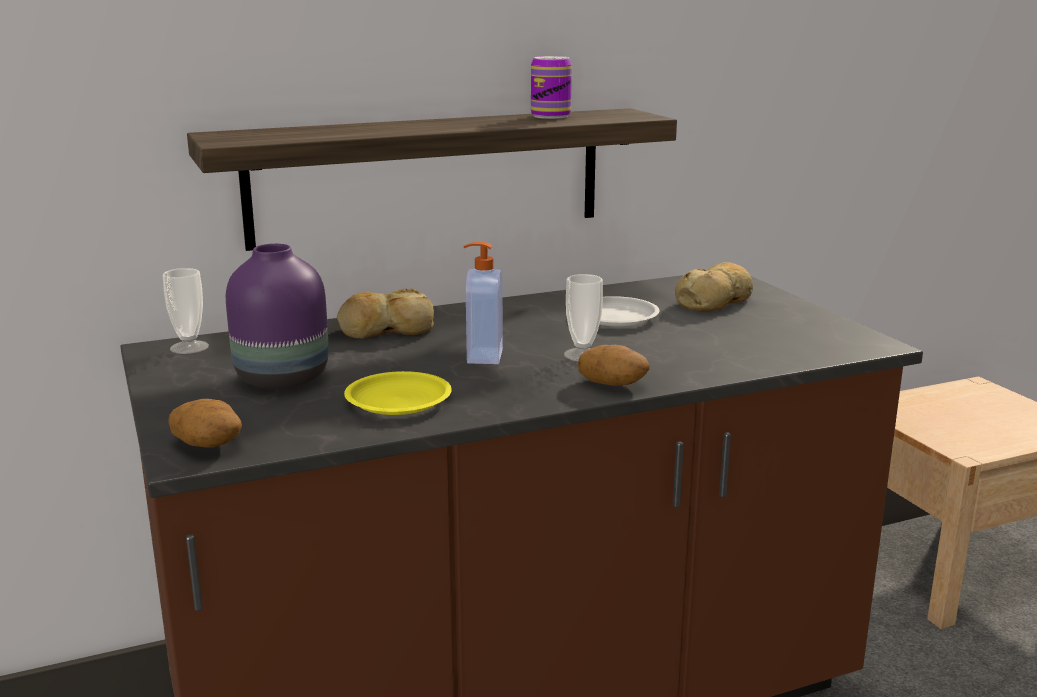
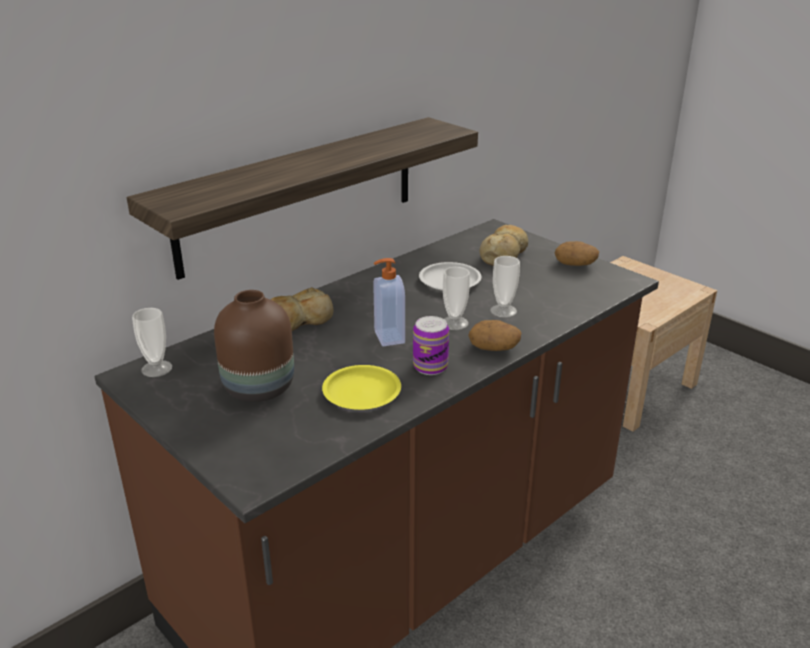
camera: 20 degrees left, 10 degrees up
potato [168,399,242,448] -> potato moved to [555,241,599,266]
purple vase [226,244,329,389] -> brown vase [214,290,294,402]
can [531,56,572,119] -> can moved to [413,316,449,375]
none -> cup [490,256,520,318]

